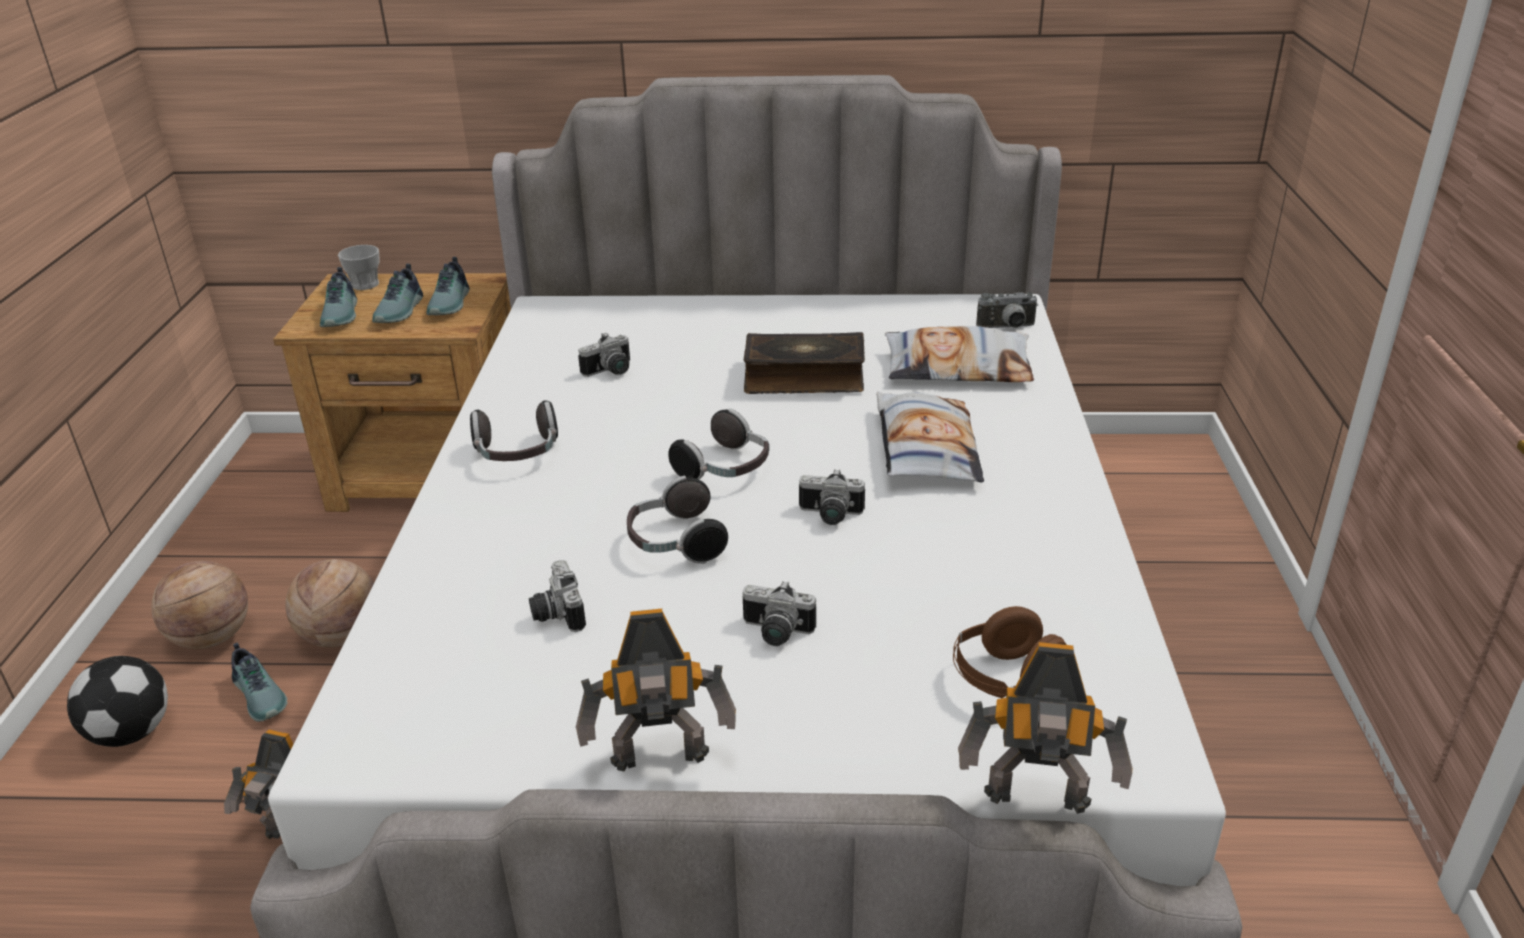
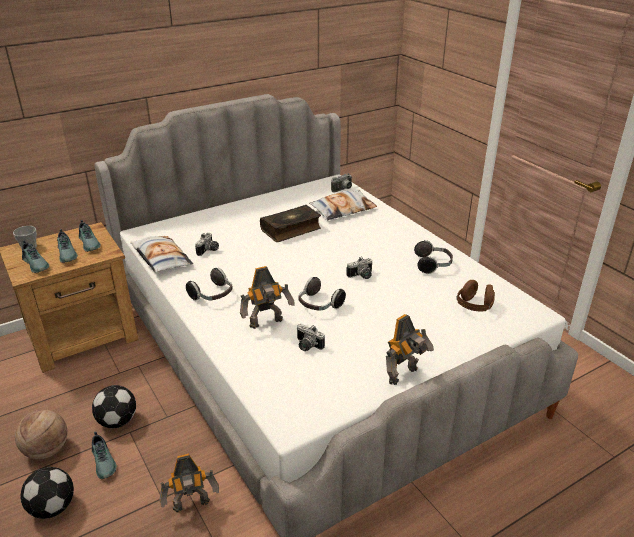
camera: 35 degrees left, 0 degrees up
shoe [231,643,288,722] -> shoe turned 45 degrees clockwise [92,432,117,479]
basketball [285,559,374,648] -> football [92,385,136,428]
headphones [668,409,769,479] -> headphones moved to [414,240,453,274]
camera [743,581,816,646] -> none
pillow [876,392,984,482] -> pillow moved to [130,236,193,273]
toy robot [958,642,1132,814] -> toy robot moved to [240,266,295,329]

